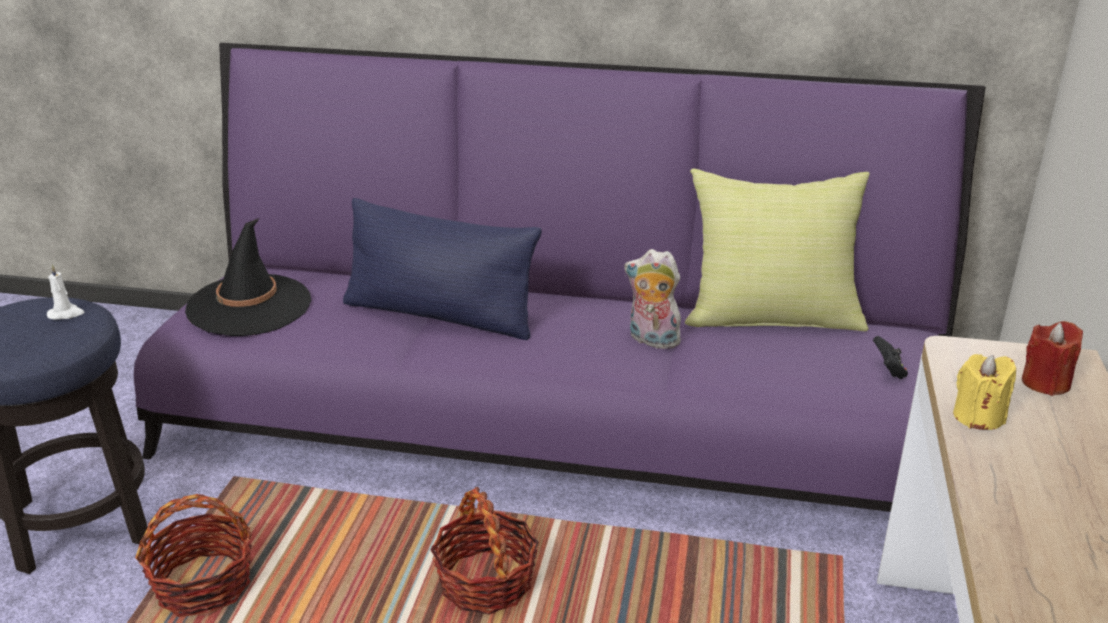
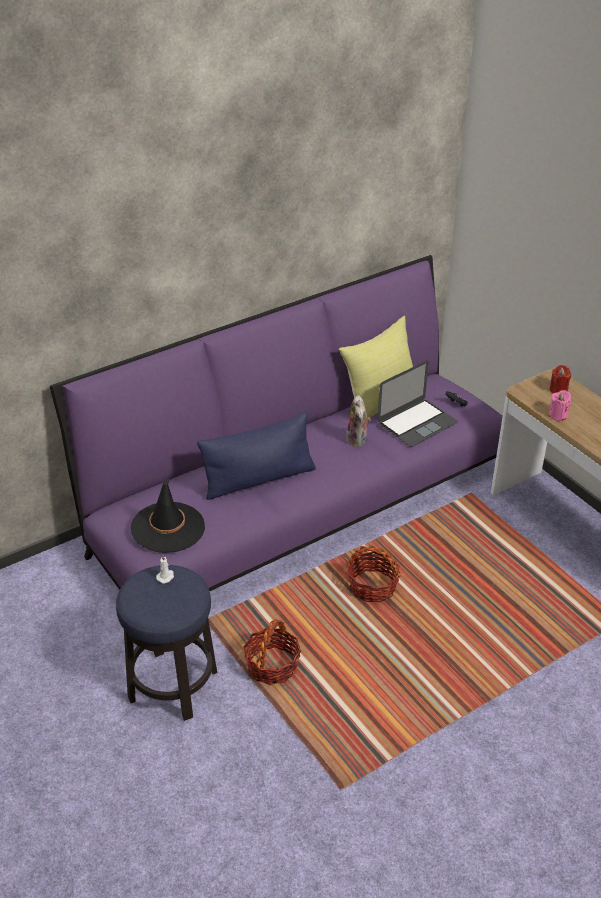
camera: 45 degrees left, 10 degrees up
plush toy [624,249,681,349] -> plush toy turned 75 degrees counterclockwise [345,395,371,447]
yellow candle [953,354,1016,430] -> pink candle [549,390,571,421]
none -> laptop [378,360,458,447]

